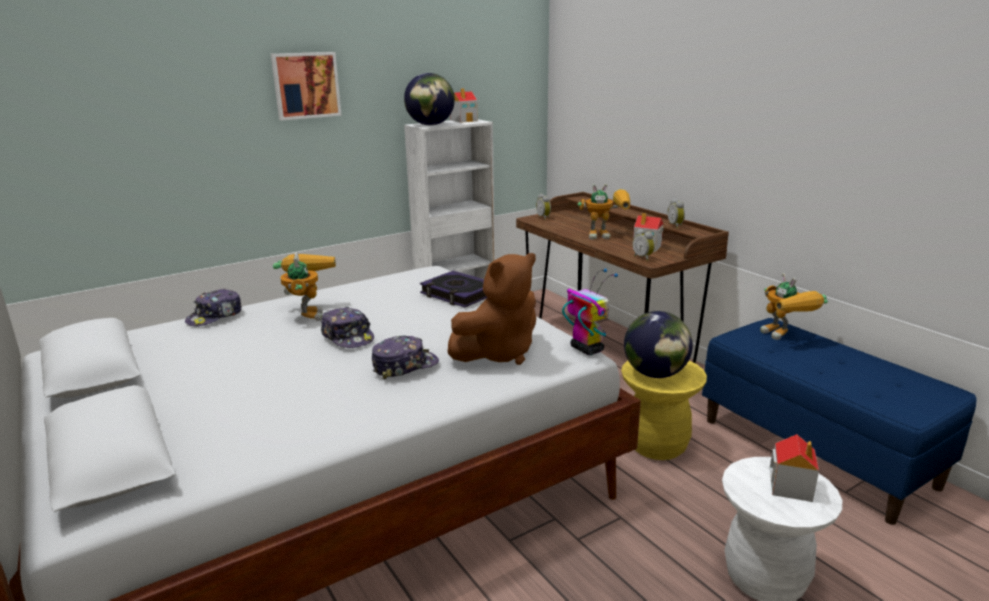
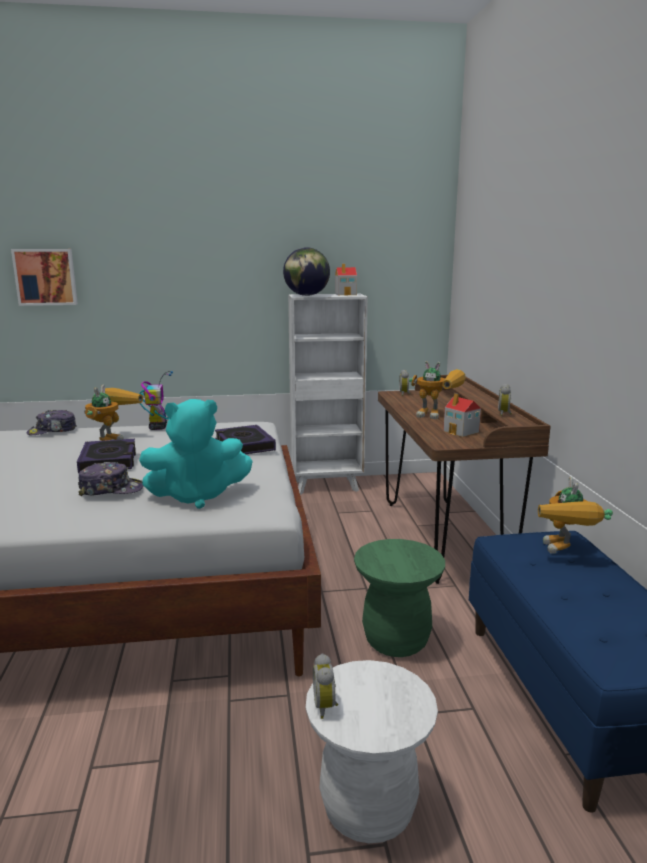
camera: 25 degrees right, 5 degrees down
picture [271,52,342,120] -> picture moved to [11,249,78,306]
cap [321,307,374,348] -> book [77,439,136,473]
brown plush toy [448,253,536,365] -> turquoise plush toy [139,399,253,509]
toy robot [562,269,618,355] -> toy robot moved to [139,371,173,430]
yellow stool [621,360,707,460] -> green stool [354,539,445,657]
globe [624,311,693,378] -> none
alarm clock [632,229,655,261] -> alarm clock moved to [313,653,338,719]
toy house [770,434,819,502] -> none

